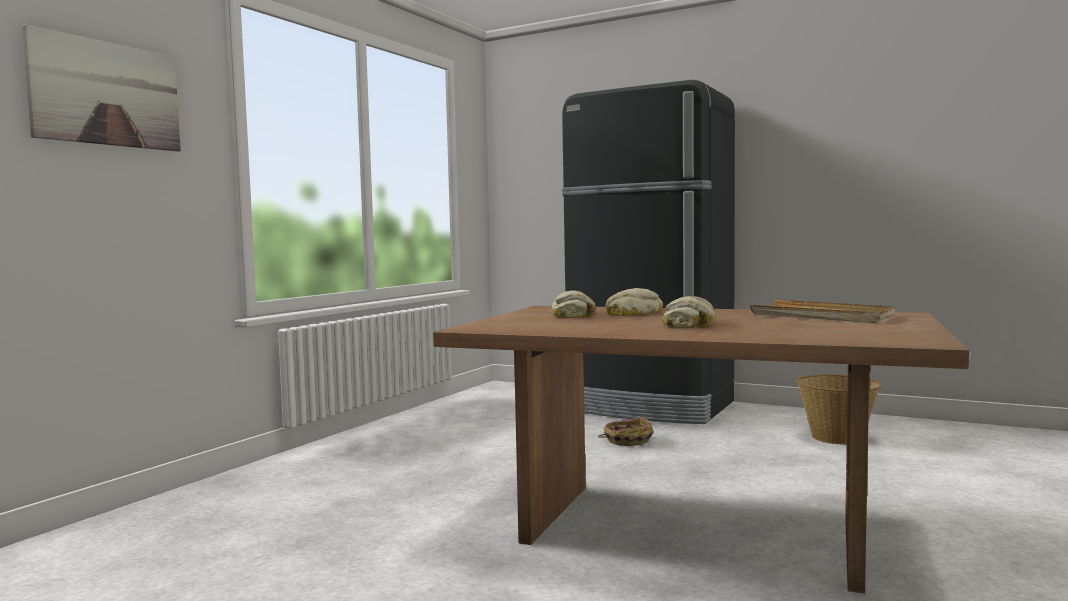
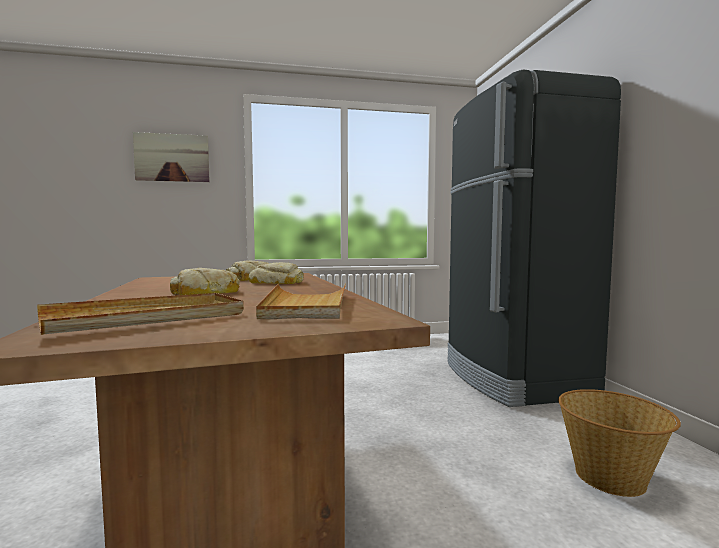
camera: 50 degrees right, 0 degrees up
basket [598,417,654,446] -> none
none -> beige tray [37,293,244,335]

